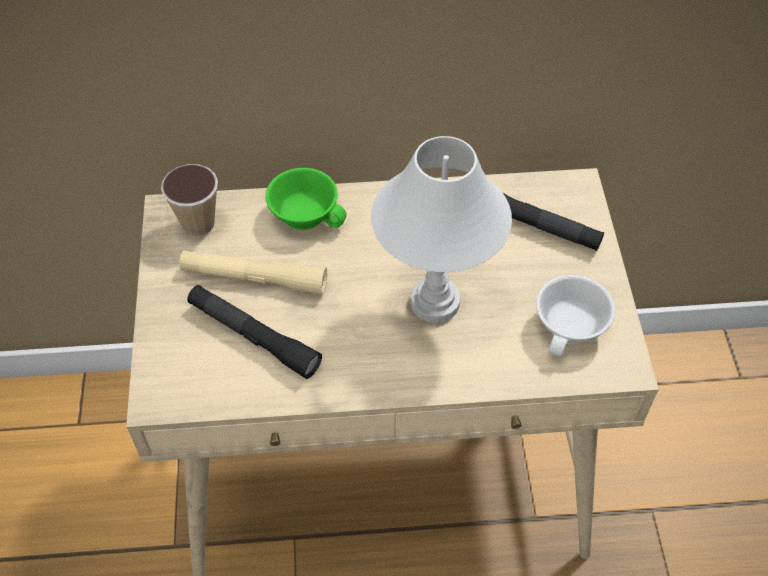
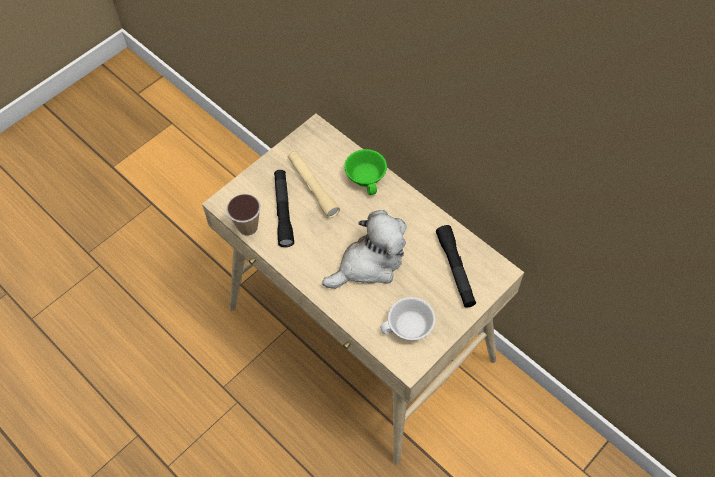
camera: 50 degrees right, 5 degrees up
cup [161,164,218,236] -> cup moved to [226,194,261,236]
white table lamp [371,136,512,323] -> plush toy [322,210,407,289]

